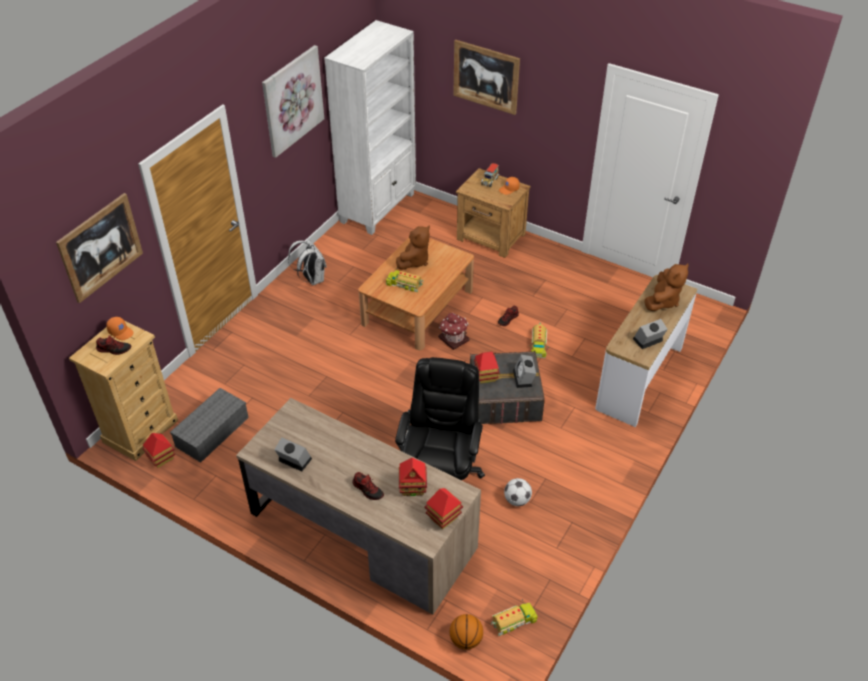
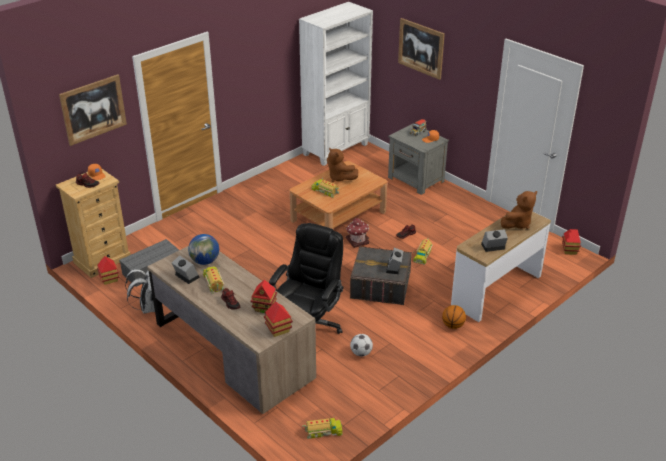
camera: 15 degrees right, 10 degrees down
picture [262,45,324,158] -> none
white backpack [288,240,327,285] -> white backpack moved to [125,269,155,314]
brown plush toy [396,225,430,270] -> brown plush toy turned 90 degrees clockwise [327,147,358,182]
basketball [449,614,483,650] -> basketball moved to [442,305,466,329]
brown nightstand [456,168,531,258] -> grey nightstand [388,124,449,195]
toy house [474,352,500,383] -> toy house moved to [562,229,581,255]
none -> globe [188,234,219,265]
none -> toy truck [202,266,224,294]

